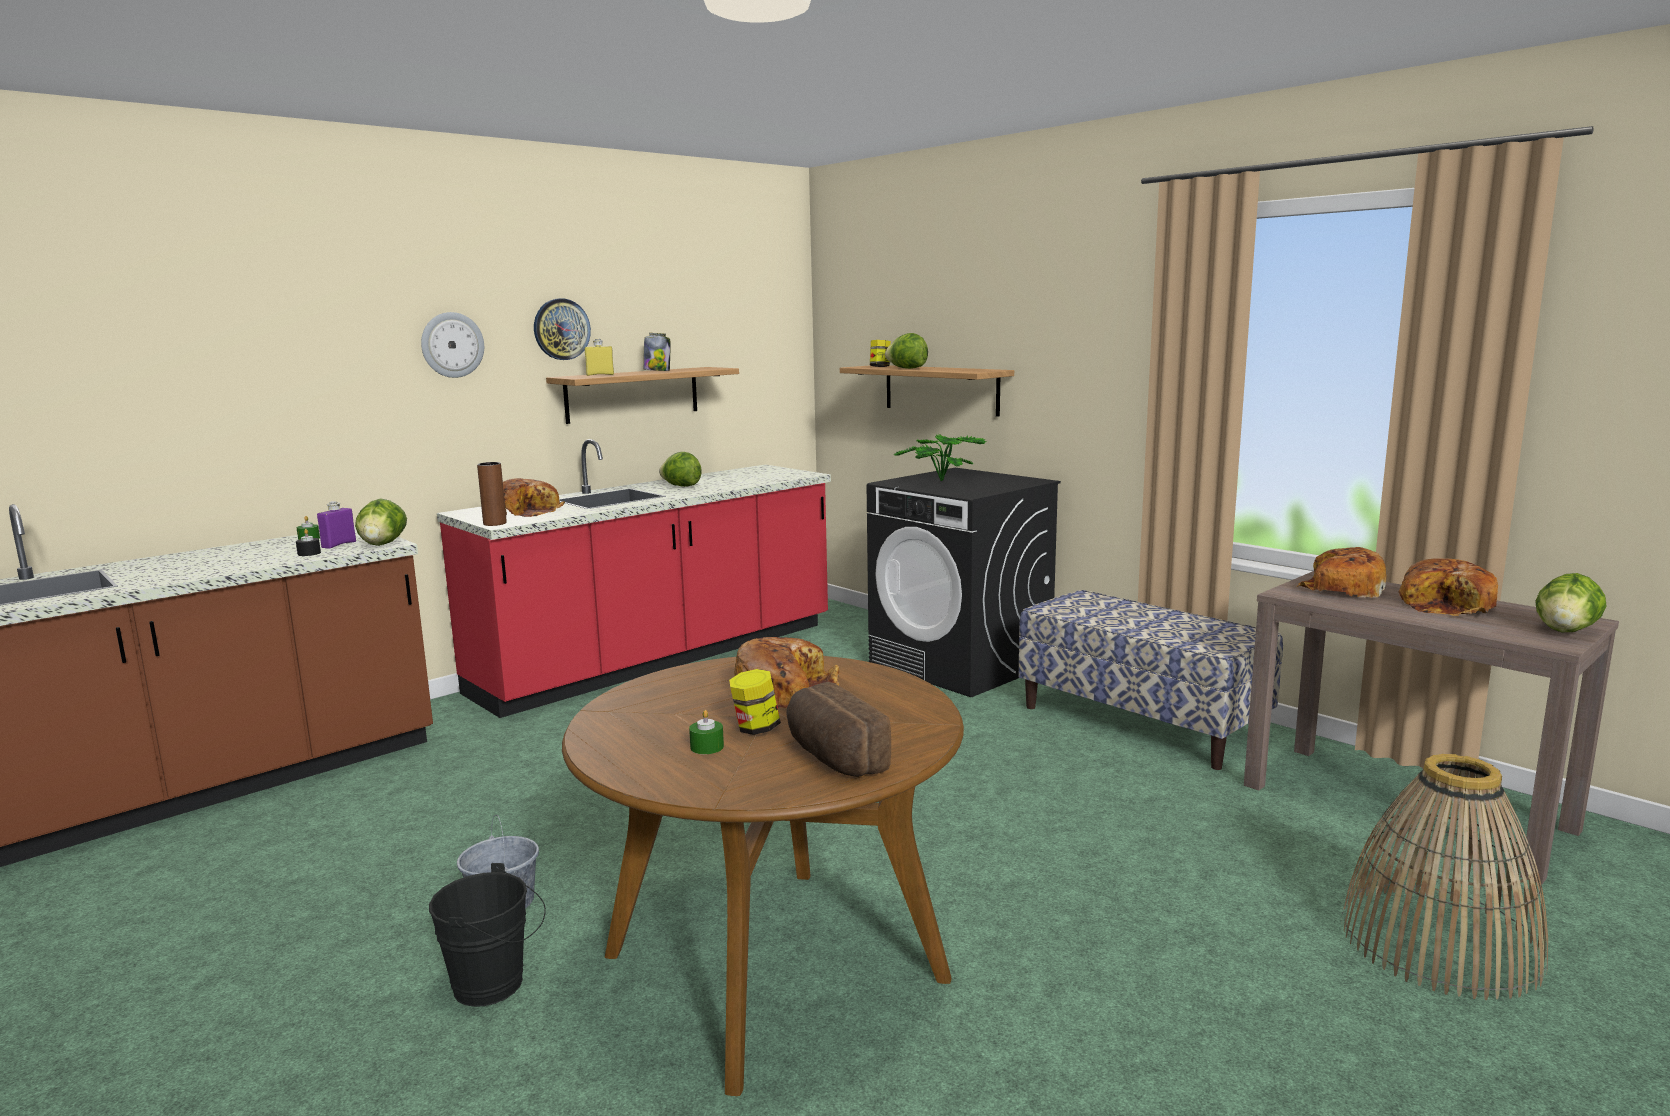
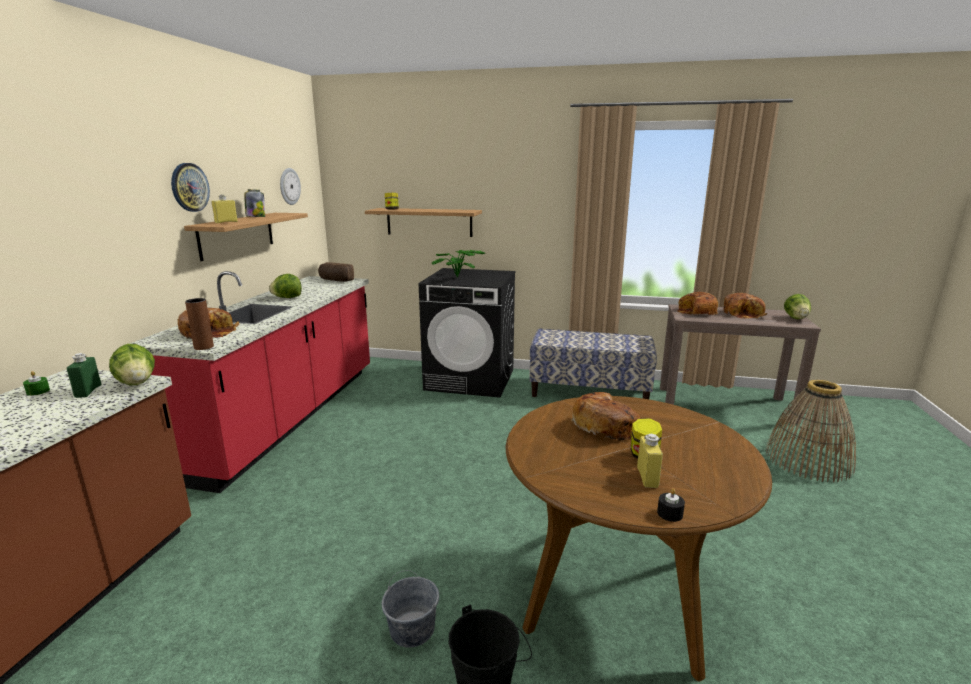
camera: 35 degrees left, 5 degrees up
black candle [296,529,321,556] -> black candle moved to [657,488,685,522]
purple bottle [317,501,356,548] -> green bottle [67,353,101,398]
wall clock [421,312,484,378] -> wall clock moved to [280,168,301,205]
green candle [689,710,724,754] -> yellow bottle [637,434,663,488]
bread [786,682,891,777] -> bread moved to [318,262,354,282]
lettuce [885,333,928,369] -> none

